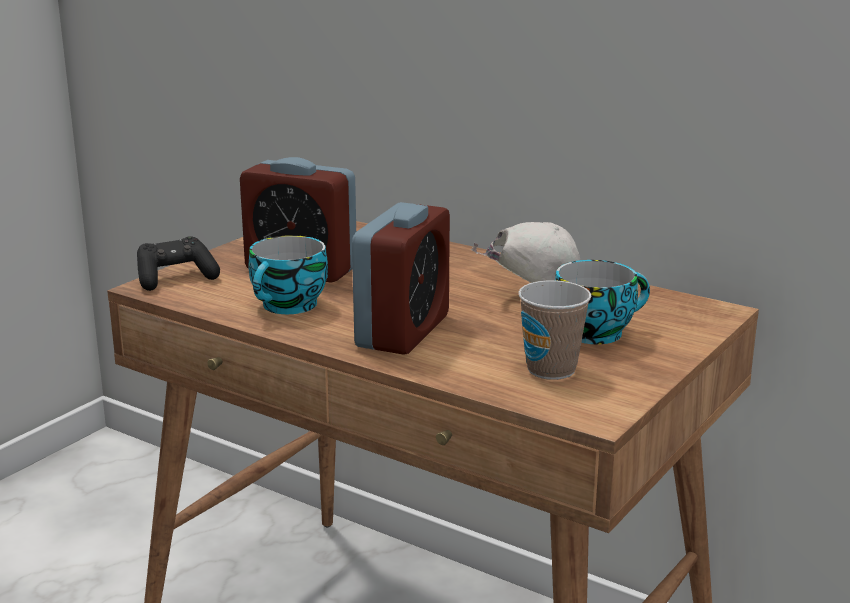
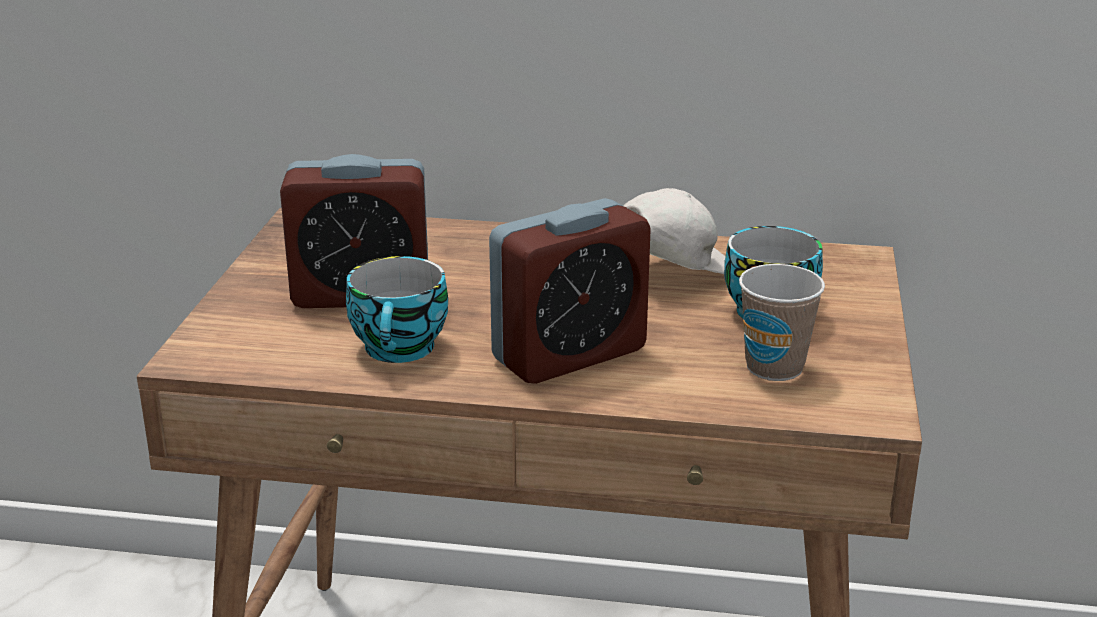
camera: 25 degrees left, 5 degrees up
black game controller [137,236,220,291] -> none
alarm clock [352,202,450,354] -> alarm clock turned 60 degrees clockwise [489,198,651,384]

